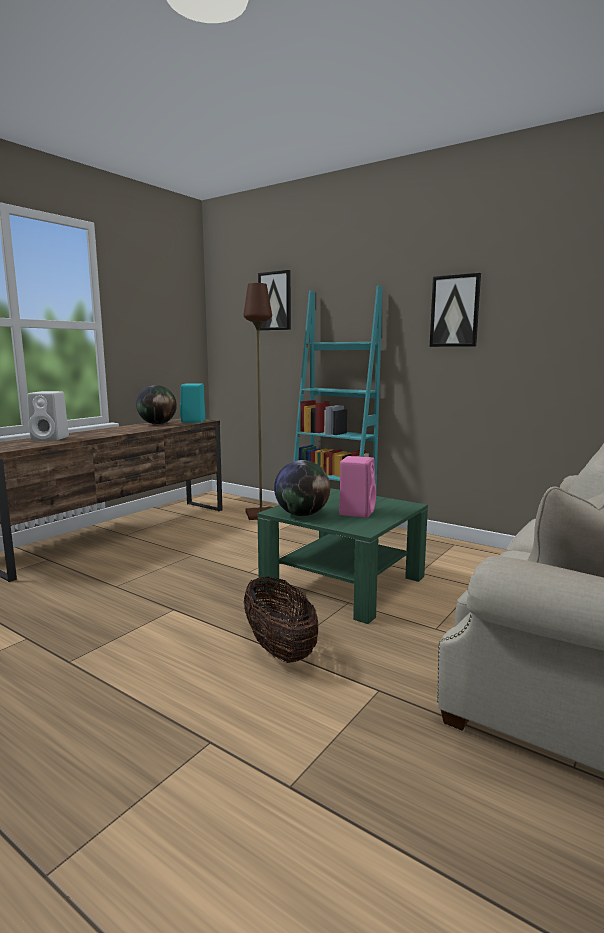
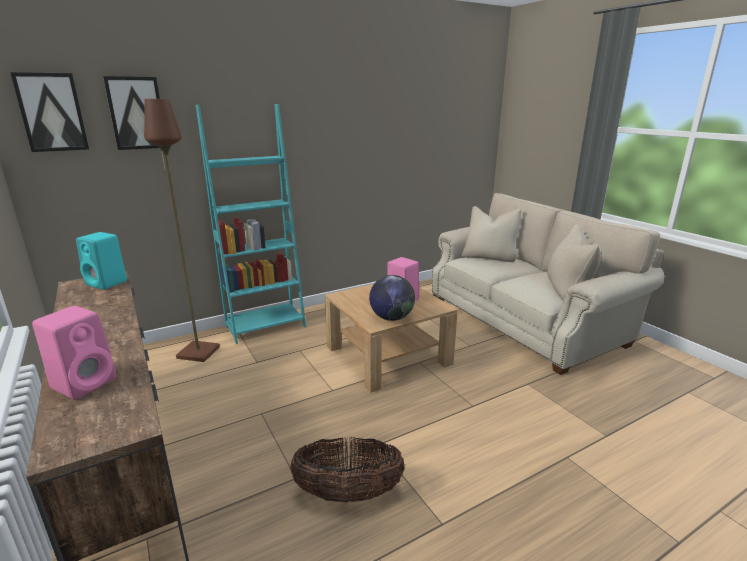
camera: 65 degrees left, 10 degrees up
white speaker [27,391,69,441] -> pink speaker [32,306,117,400]
globe [136,385,177,424] -> none
basket [243,577,318,663] -> basket moved to [290,437,405,503]
green coffee table [257,488,428,624] -> brown coffee table [325,284,458,393]
picture [430,273,481,347] -> picture moved to [10,72,89,152]

